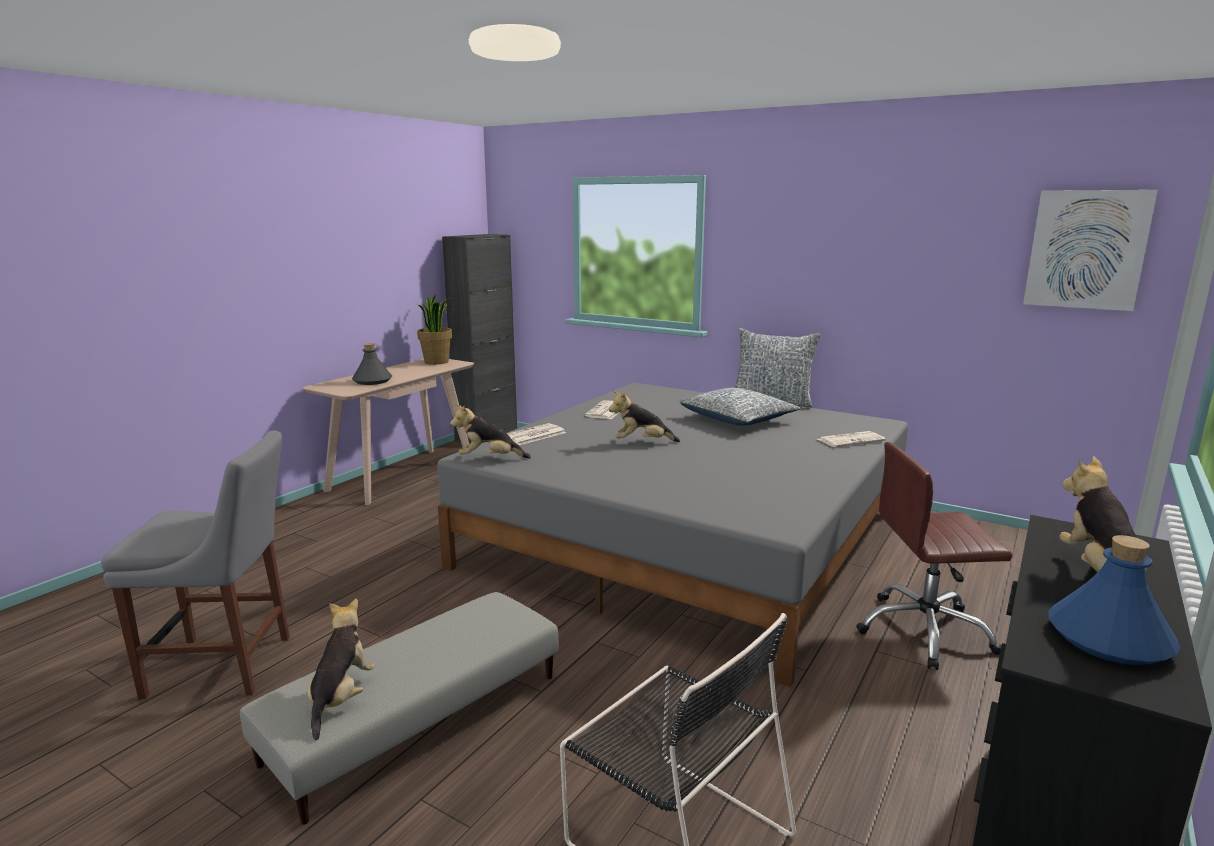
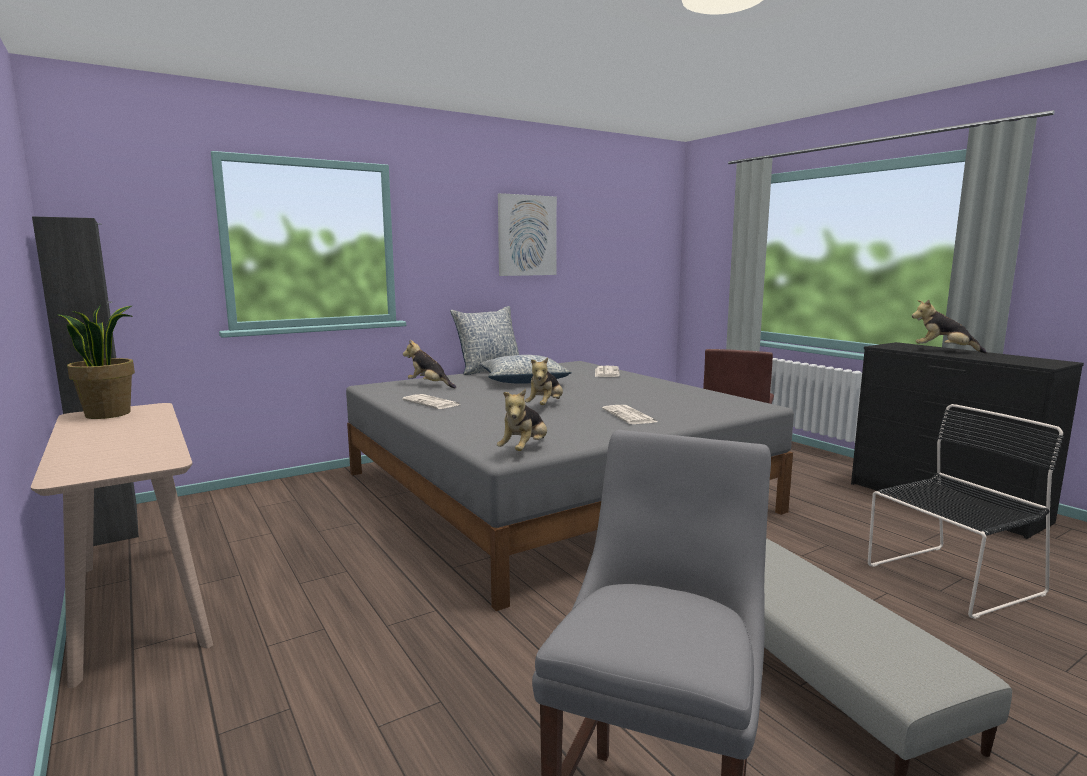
camera: 65 degrees left, 5 degrees down
plush toy [307,598,375,740] -> plush toy moved to [403,340,456,389]
grey bottle [352,343,392,385] -> none
newspaper [507,423,566,445] -> newspaper moved to [602,405,657,424]
picture [1023,190,1158,311] -> picture moved to [498,193,557,276]
blue bottle [1048,535,1180,665] -> none

